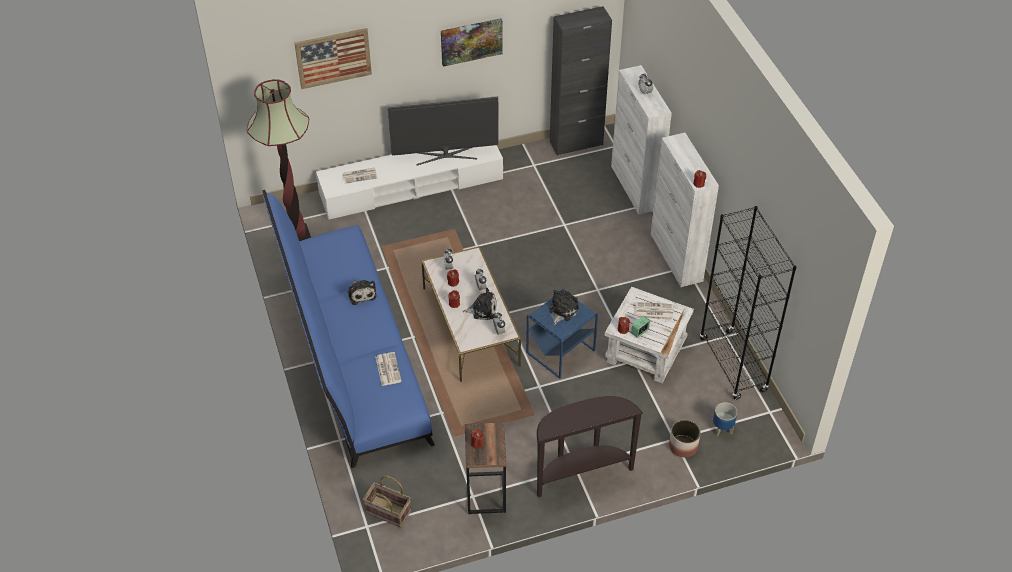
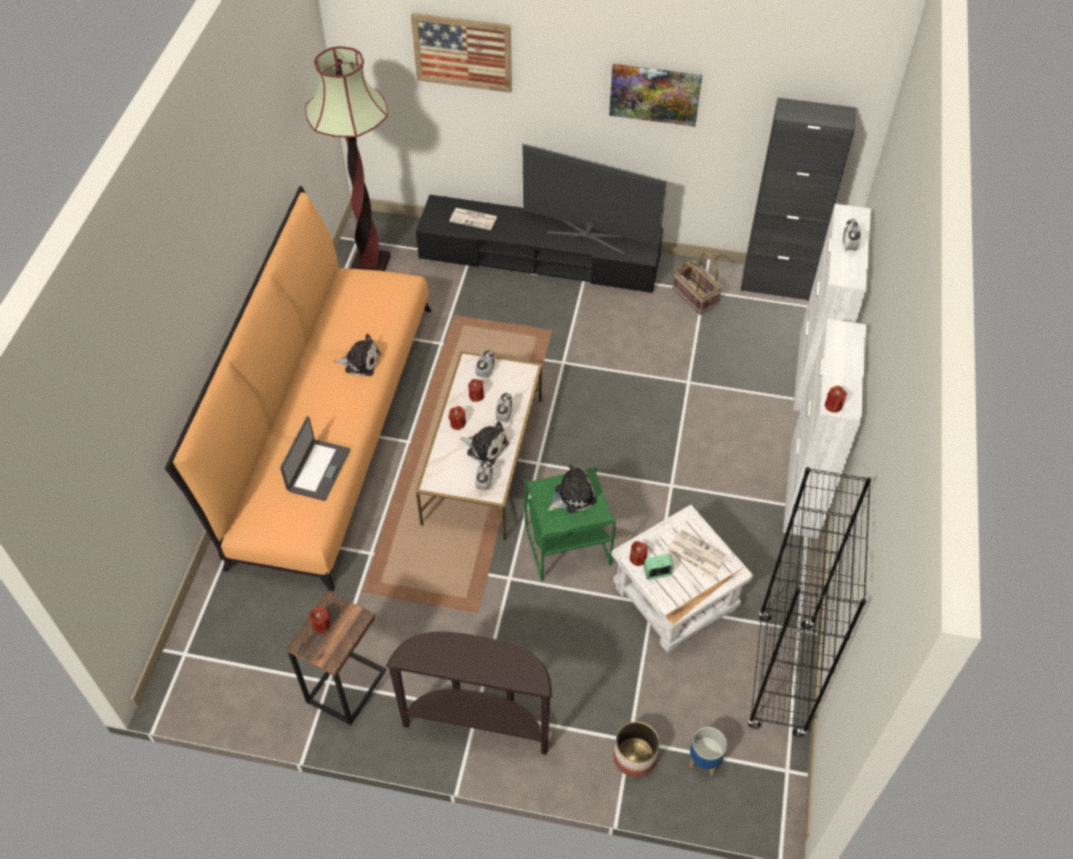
camera: 30 degrees right, 5 degrees up
blue sofa [262,190,435,468] -> orange sofa [164,186,431,591]
white tv stand [316,145,503,219] -> black tv stand [416,195,663,293]
plush toy [348,280,377,305] -> plush toy turned 90 degrees counterclockwise [334,334,381,376]
basket [363,476,411,527] -> basket moved to [672,253,722,315]
newspaper [375,352,402,386] -> laptop [280,416,350,501]
blue side table [526,288,598,379] -> green side table [524,466,616,581]

